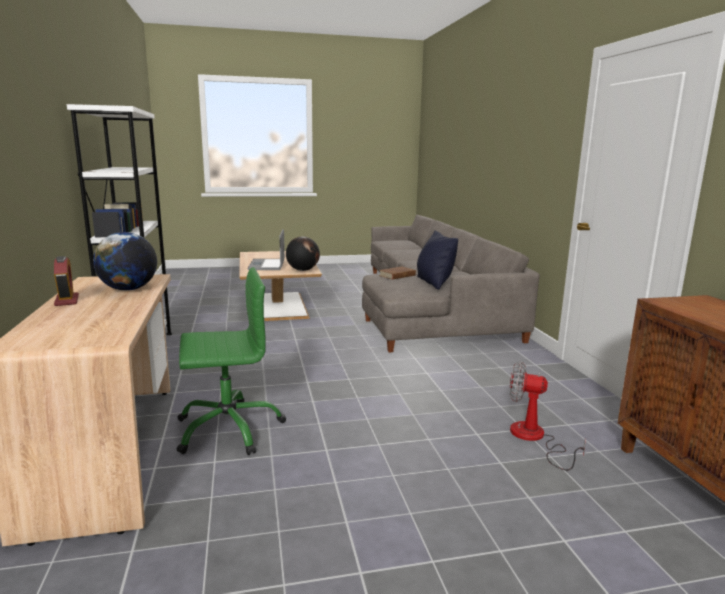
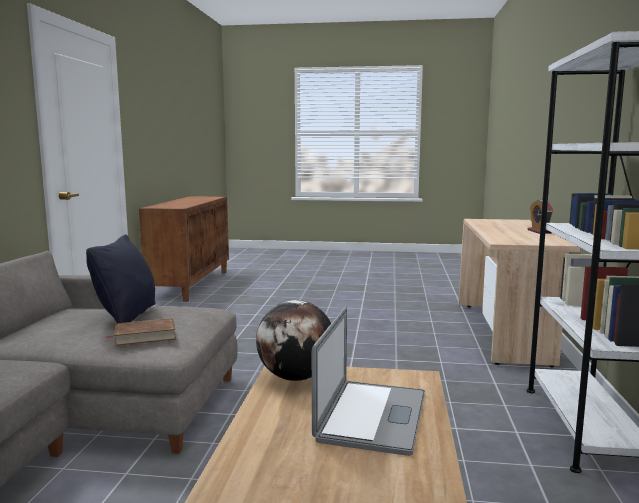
camera: 160 degrees left, 5 degrees down
globe [93,232,157,291] -> none
green office chair [176,267,286,455] -> none
fan [510,361,586,471] -> none

